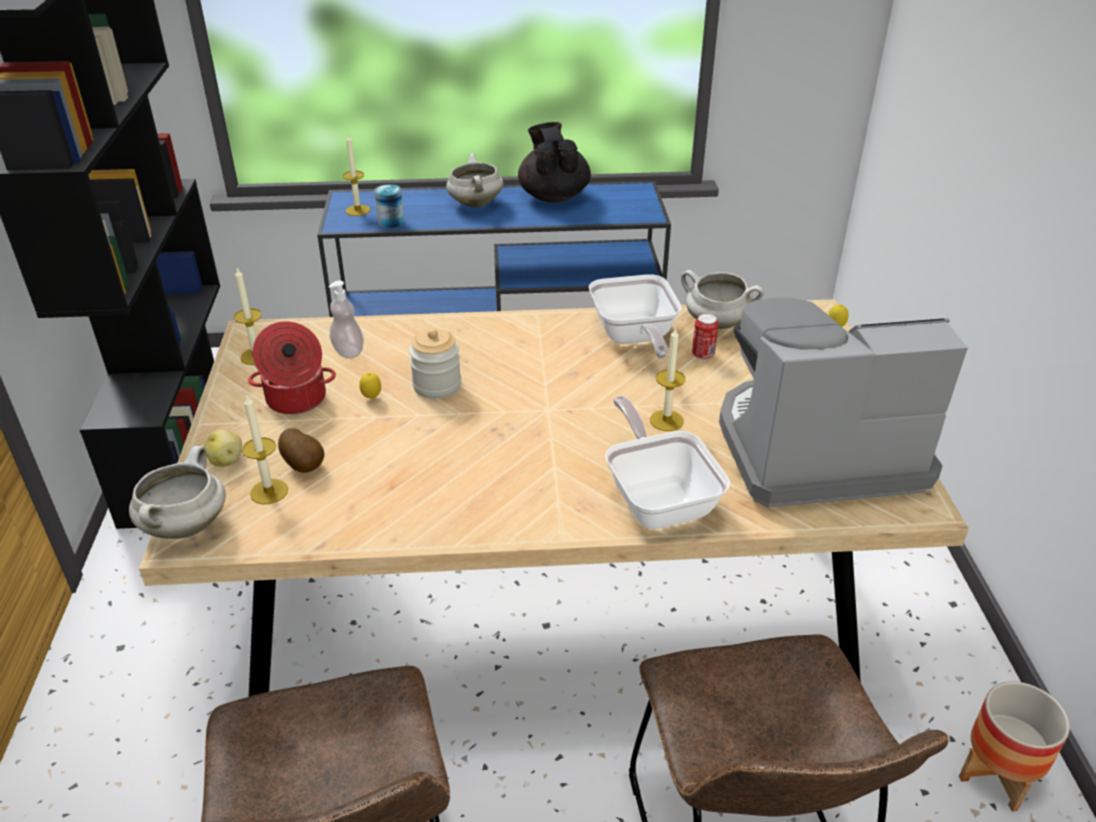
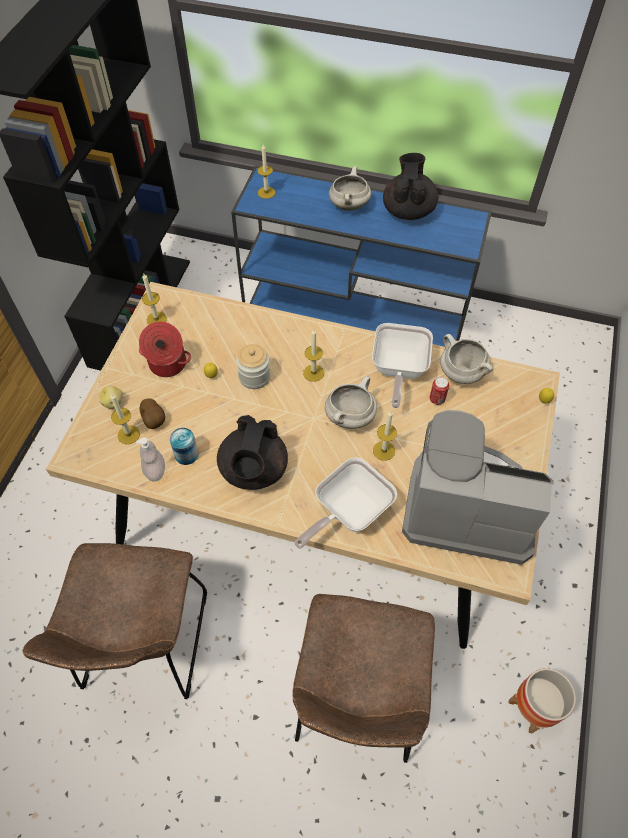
camera: 20 degrees right, 20 degrees up
white cooking pot [129,446,226,539] -> white cooking pot moved to [325,376,377,429]
soap dispenser [329,280,364,358] -> soap dispenser moved to [136,437,165,482]
can [374,184,404,228] -> can moved to [169,428,199,465]
frying pan [605,396,730,529] -> frying pan turned 135 degrees counterclockwise [295,457,397,549]
none -> black teapot [217,415,288,490]
none -> candle [303,329,324,382]

